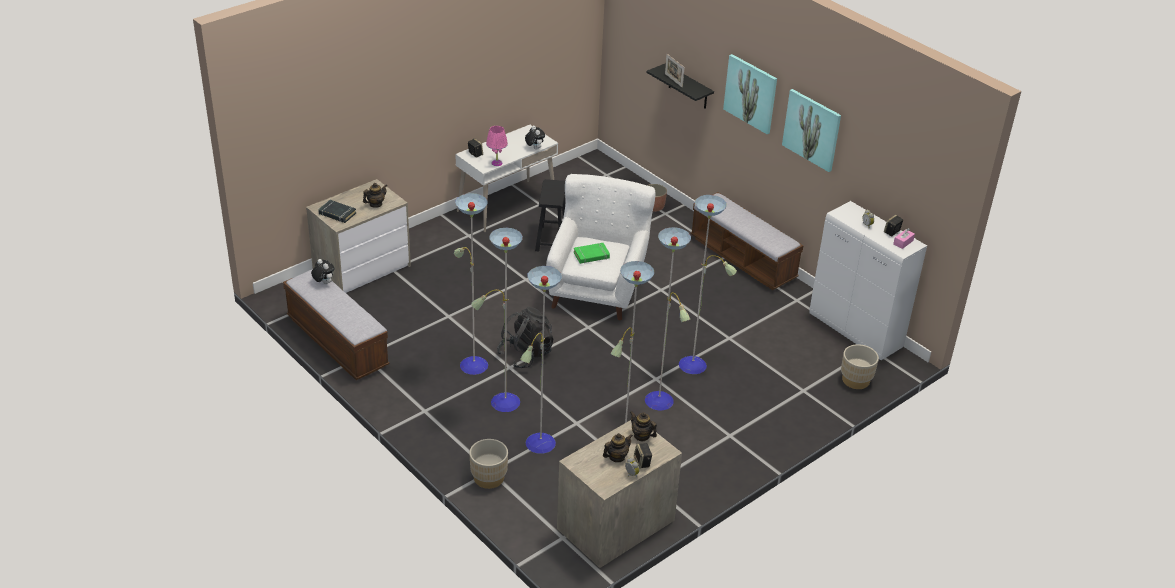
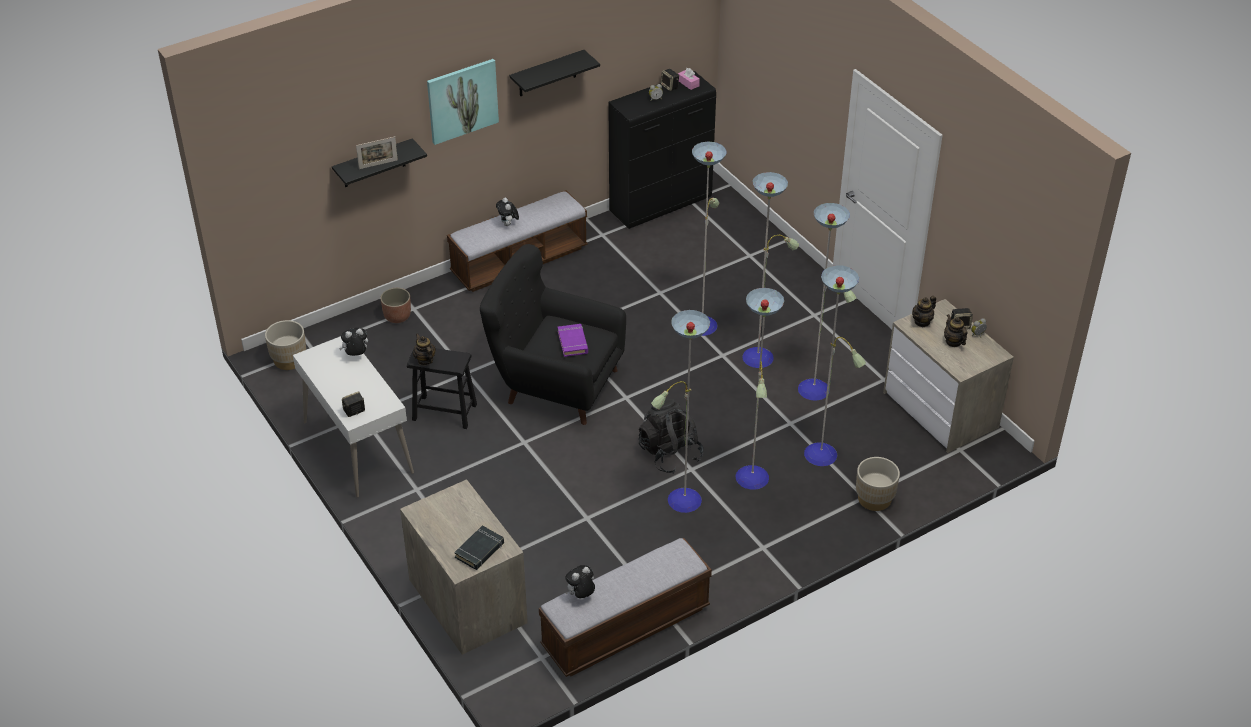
camera: 80 degrees left, 5 degrees up
teapot [363,183,387,208] -> teapot moved to [413,333,436,366]
pink table lamp [486,126,508,166] -> none
white armchair [546,174,656,320] -> black armchair [480,244,626,425]
green book [573,243,610,264] -> purple book [558,324,588,357]
picture [782,89,841,172] -> black shelf [509,50,600,96]
white cabinet [809,201,927,361] -> black cabinet [608,71,716,229]
beige planter [841,344,879,389] -> beige planter moved to [265,320,306,370]
none -> plush toy [496,198,519,226]

